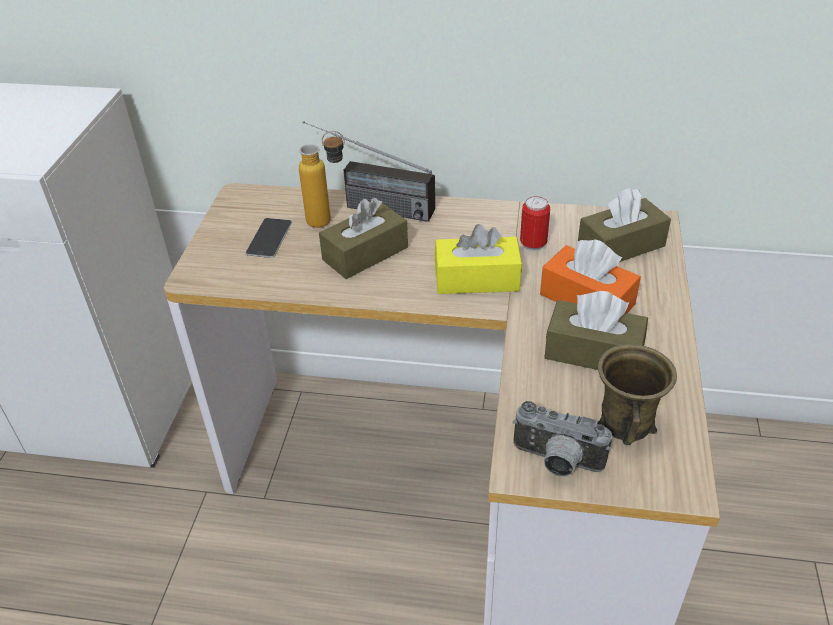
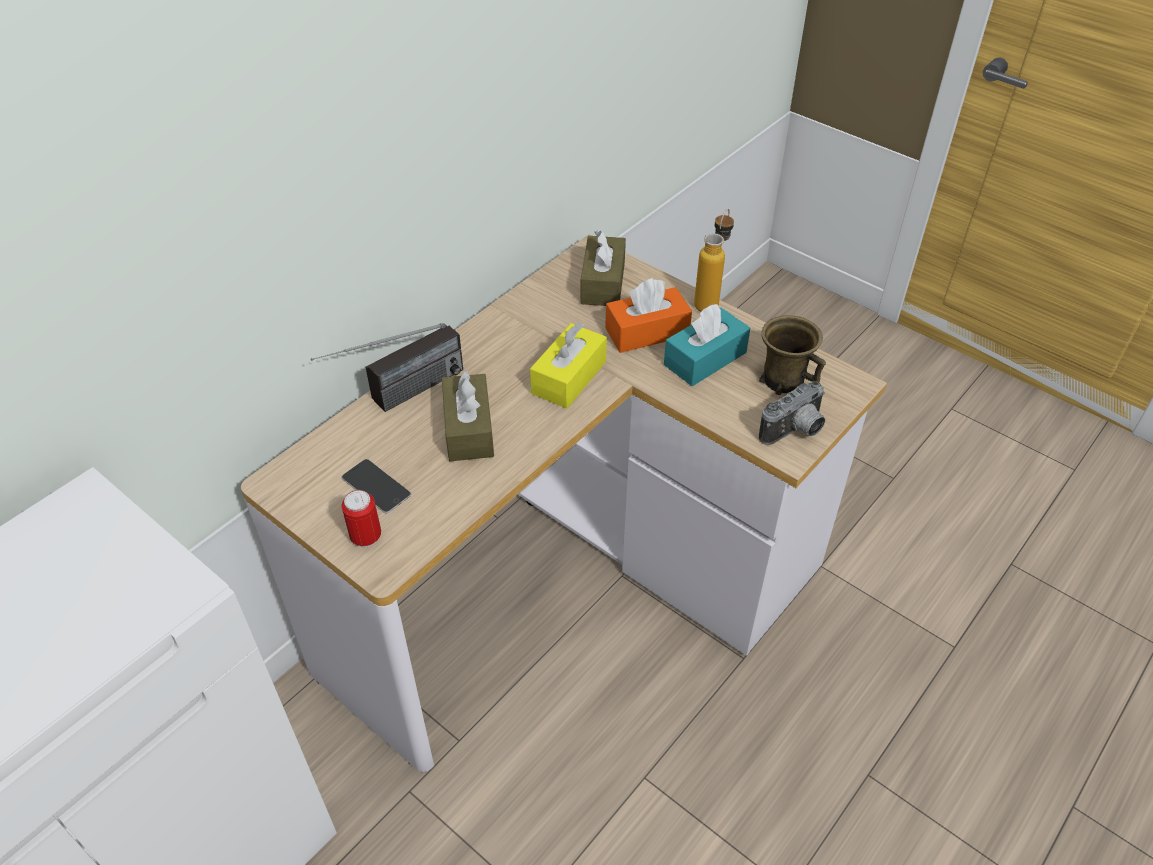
camera: 60 degrees left, 5 degrees up
bottle [299,131,345,228] -> bottle moved to [694,209,734,312]
can [520,196,550,251] -> can moved to [342,490,381,547]
brown tissue box [544,291,648,370] -> turquoise tissue box [664,304,750,386]

